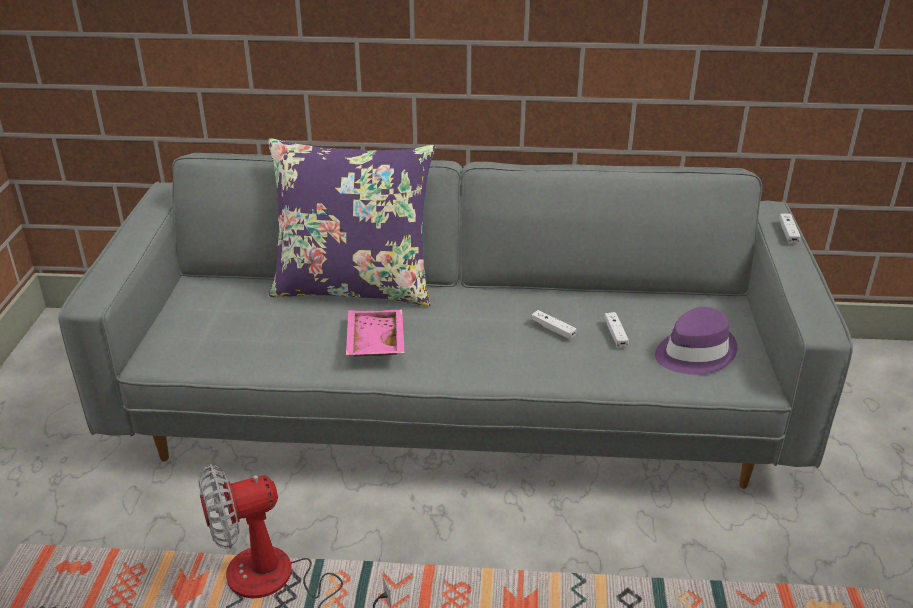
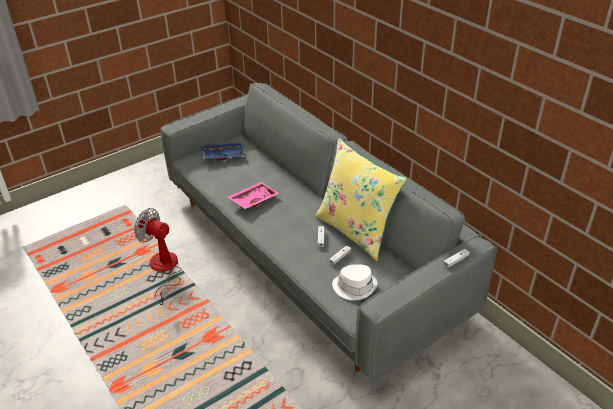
camera: 50 degrees right, 5 degrees up
purple pillow [269,138,436,306] -> none
purple hat [655,307,737,375] -> white hat [332,264,377,300]
none -> blue tray [200,143,246,161]
none -> yellow pillow [315,138,407,261]

